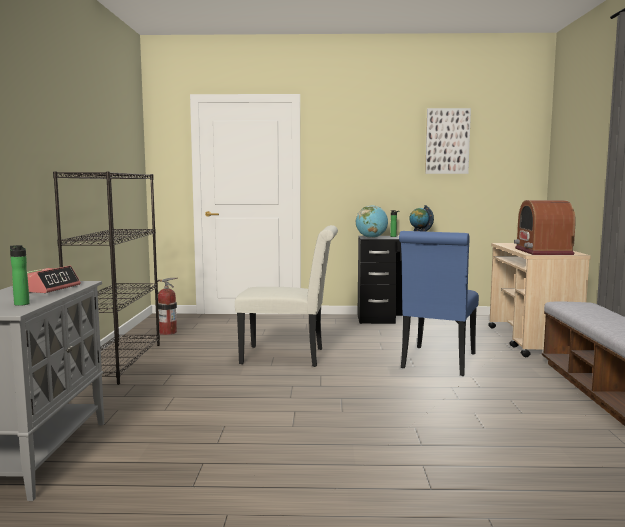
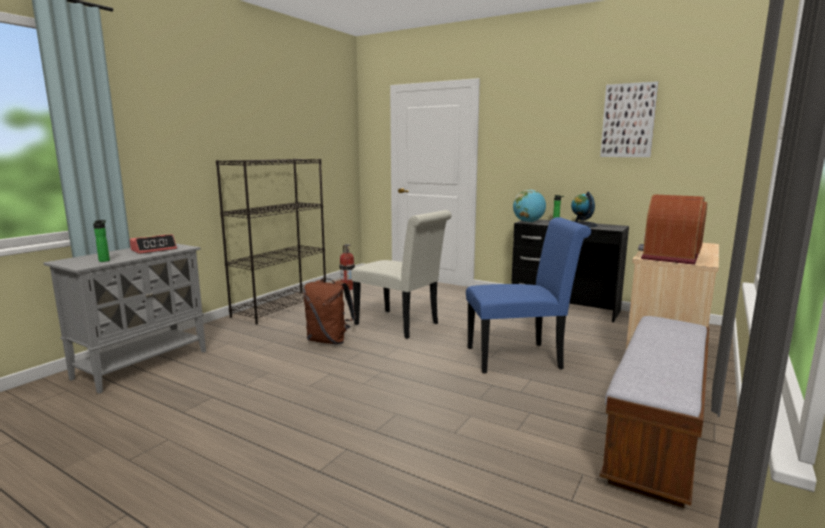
camera: 30 degrees right, 5 degrees up
blue chair [399,231,479,376] -> blue chair turned 150 degrees counterclockwise [466,217,591,374]
none -> brown backpack [303,278,356,344]

